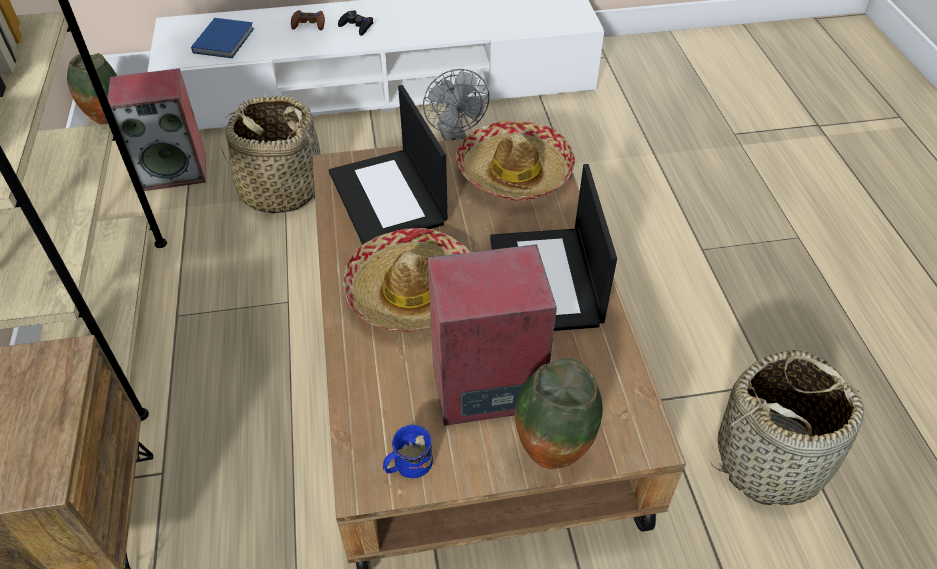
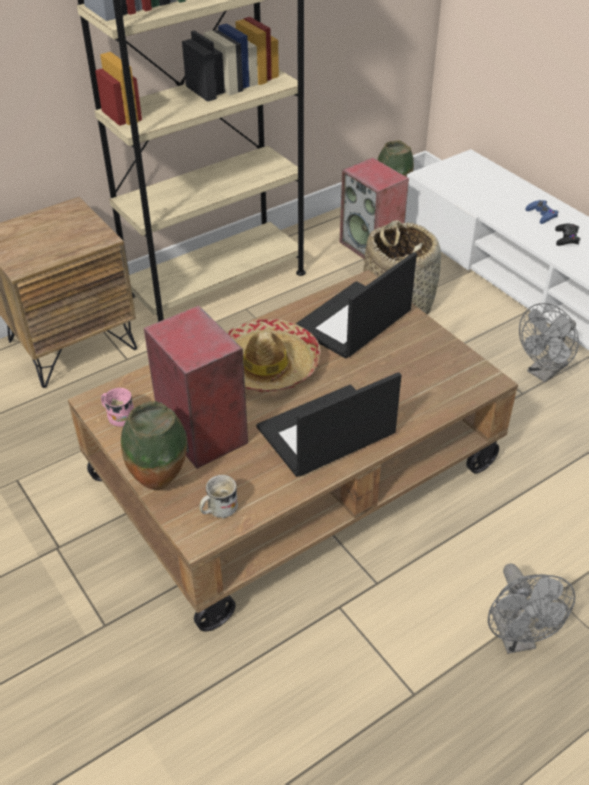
camera: 65 degrees right, 5 degrees down
blue book [191,18,254,58] -> none
brown game controller [291,10,325,30] -> blue game controller [525,200,559,224]
blue mug [383,425,433,480] -> pink mug [101,388,134,427]
hat [456,121,575,201] -> none
basket [710,350,867,505] -> none
none -> white mug [199,475,238,519]
none -> grey fan [488,563,575,654]

